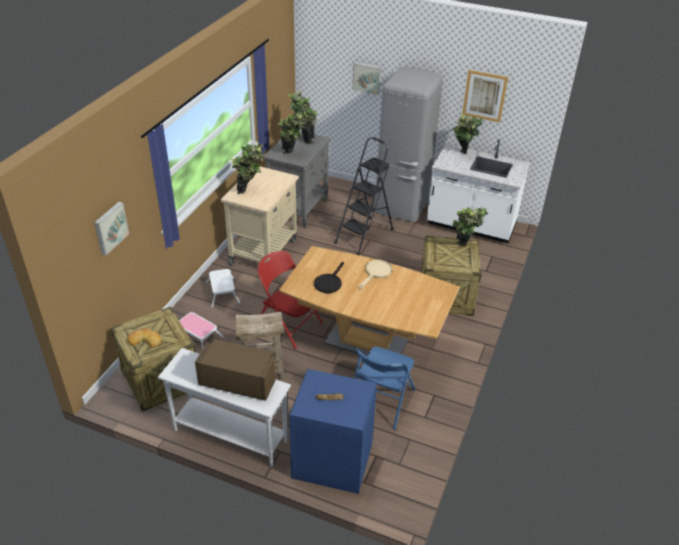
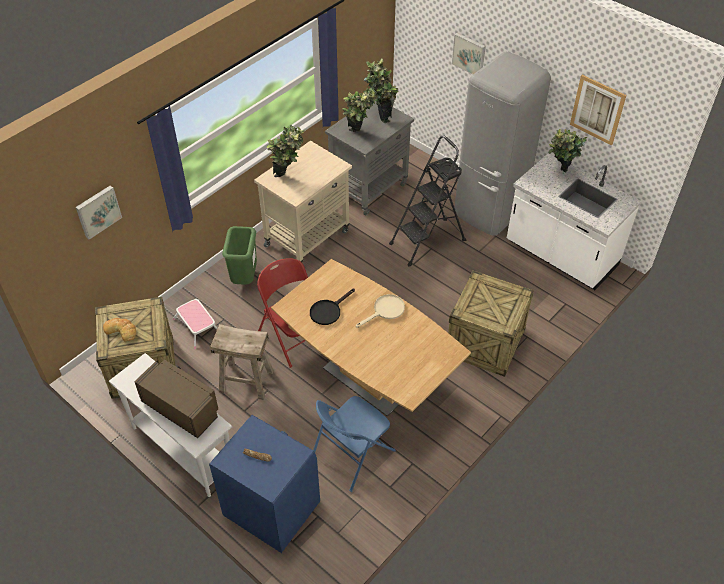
camera: 20 degrees right, 10 degrees up
white step ladder [206,269,240,307] -> green trash can [222,226,257,285]
potted plant [452,207,488,246] -> none

